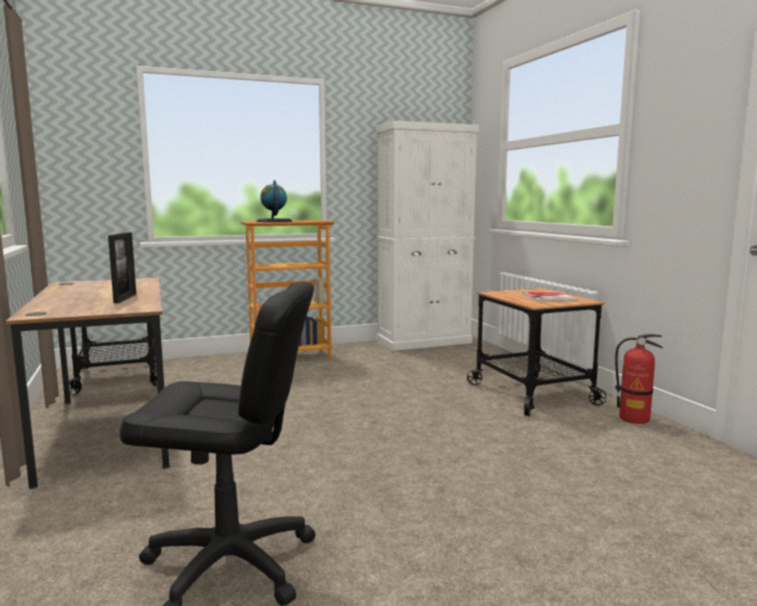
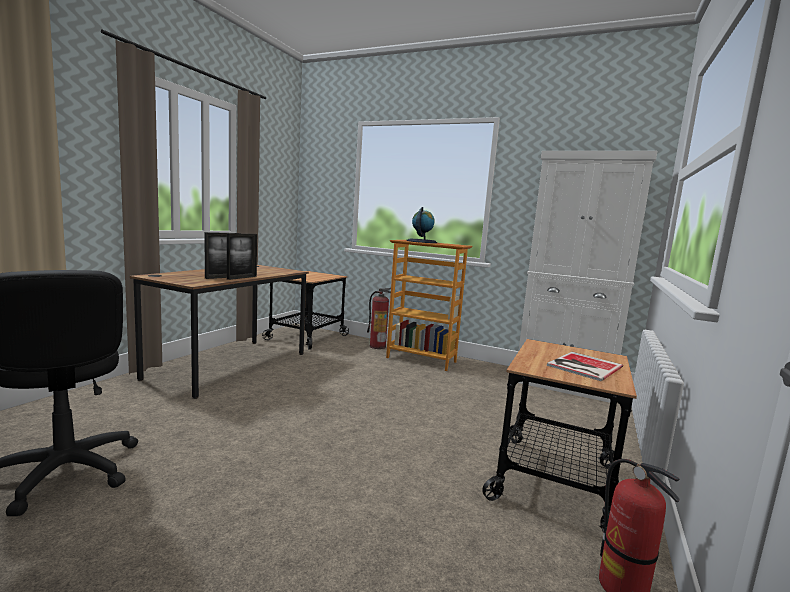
camera: 45 degrees right, 0 degrees up
none -> picture frame [227,234,257,280]
none -> fire extinguisher [367,288,391,349]

